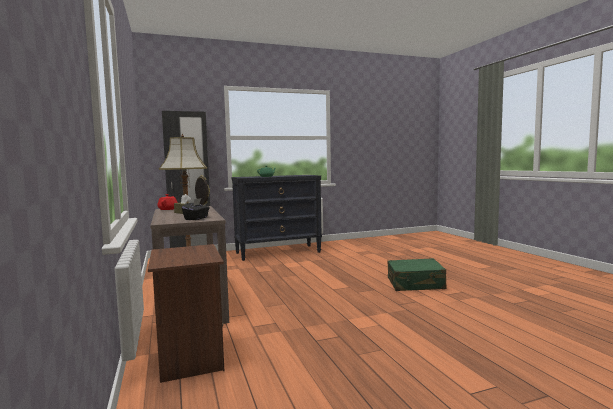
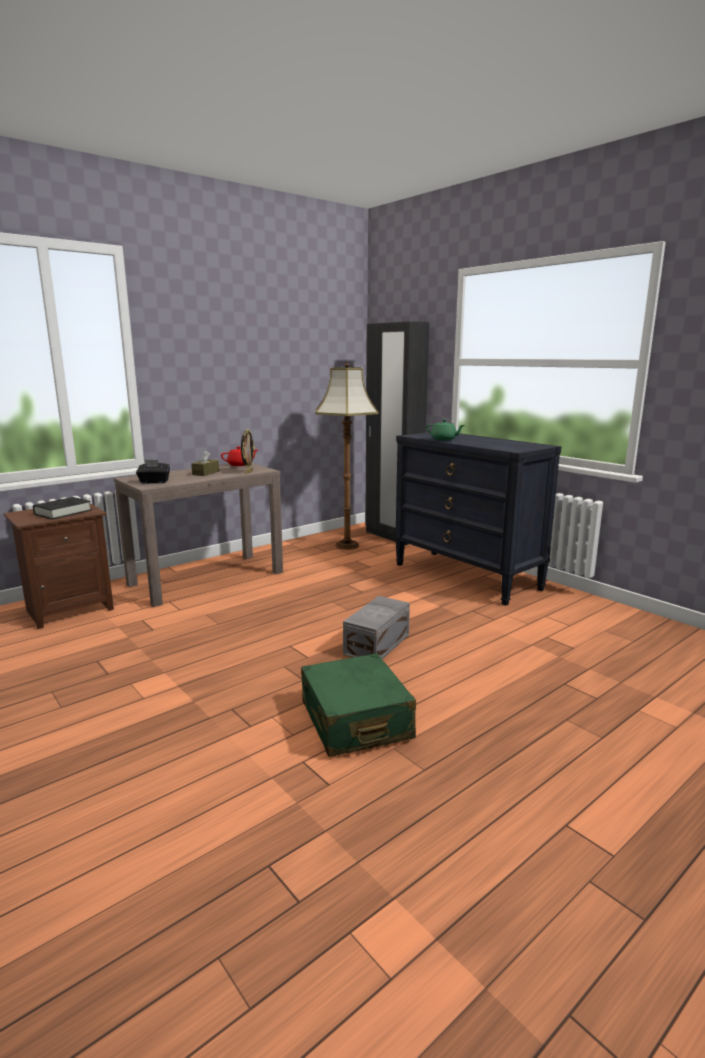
camera: 70 degrees right, 10 degrees up
none -> black book [33,497,92,519]
none -> grey storage box [343,596,410,659]

